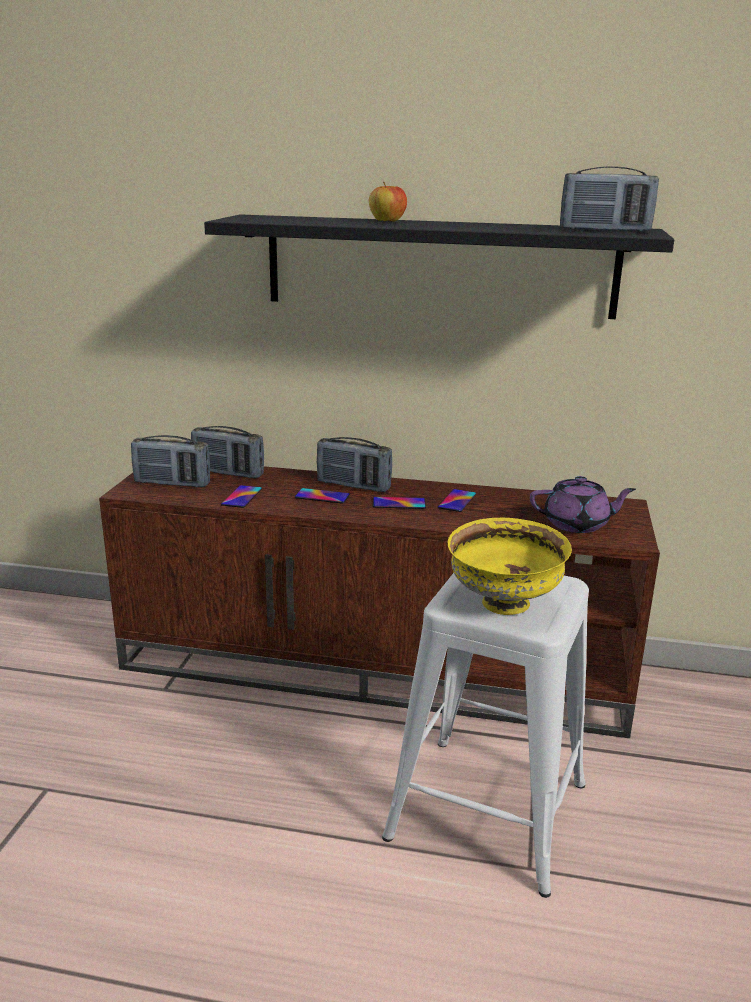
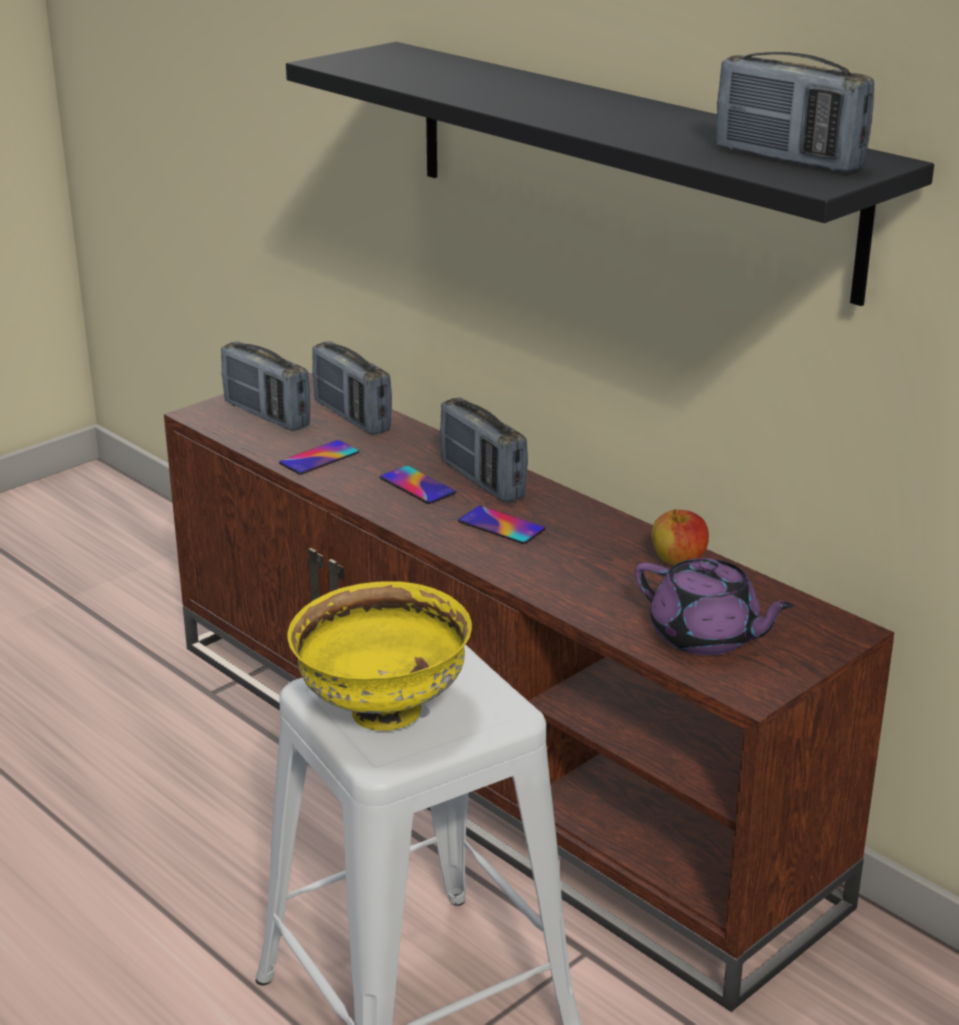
camera: 35 degrees right, 5 degrees up
apple [369,182,407,221] -> apple moved to [651,509,709,565]
phone [438,489,476,512] -> none

